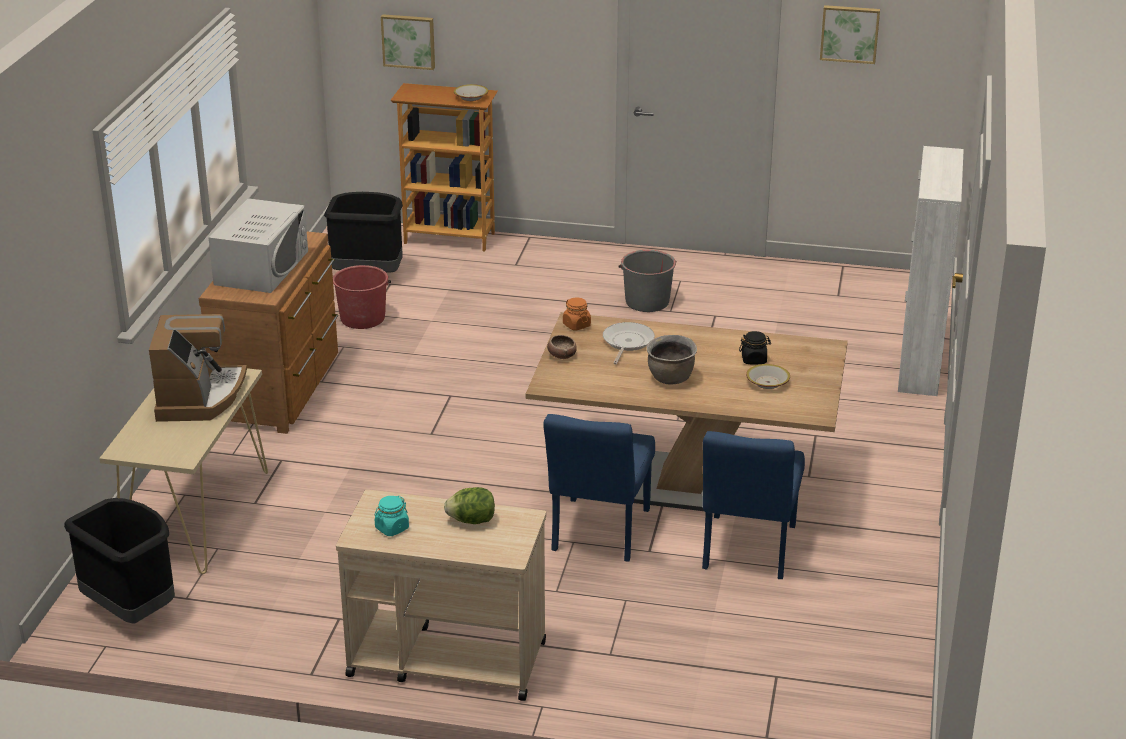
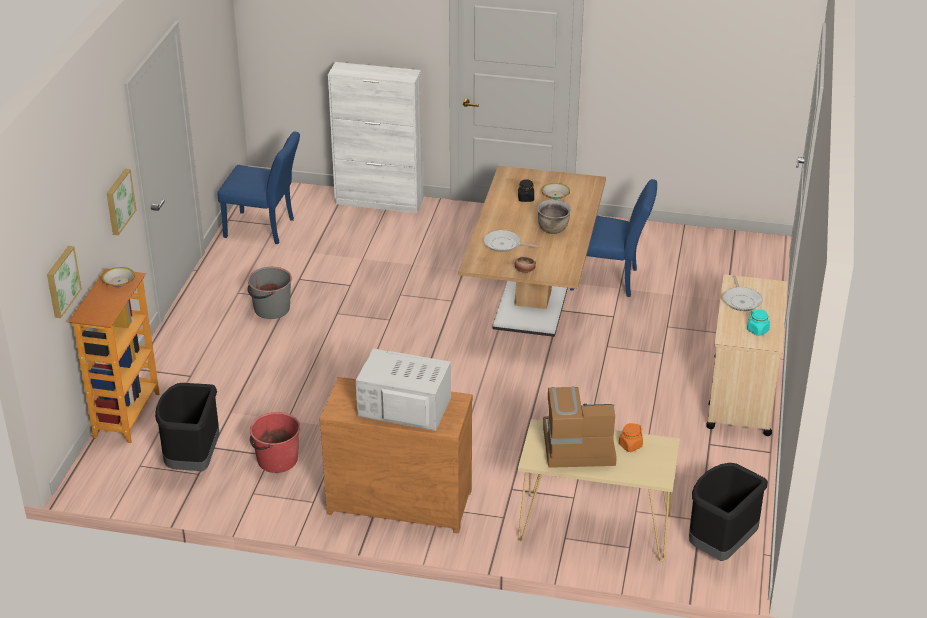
camera: 90 degrees left, 5 degrees up
lettuce [444,487,495,524] -> frying pan [723,275,763,311]
blue chair [543,414,655,561] -> blue chair moved to [218,132,300,244]
orange jar [563,297,591,331] -> orange jar moved to [619,423,643,452]
picture [820,5,880,64] -> picture moved to [107,169,136,235]

